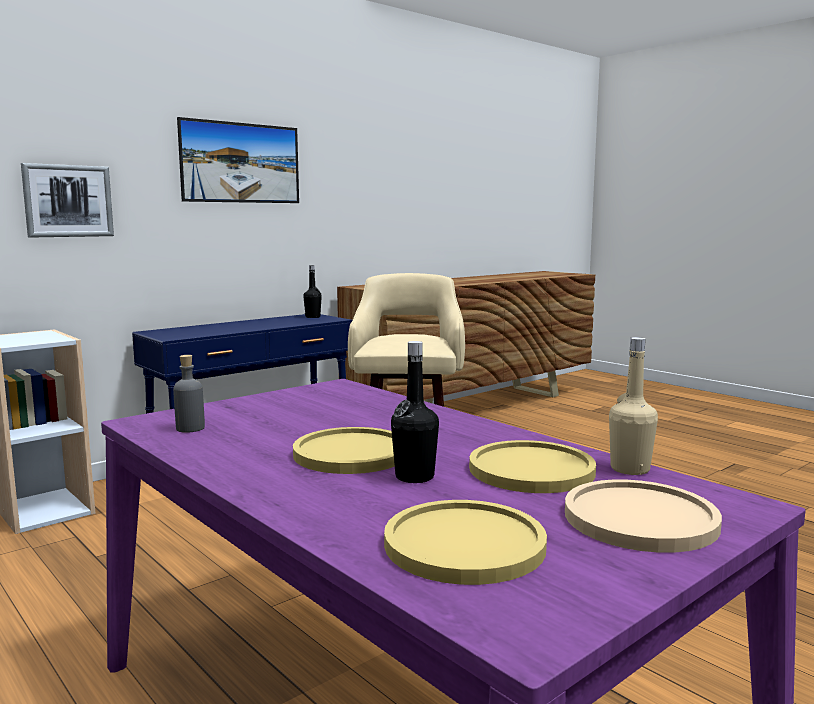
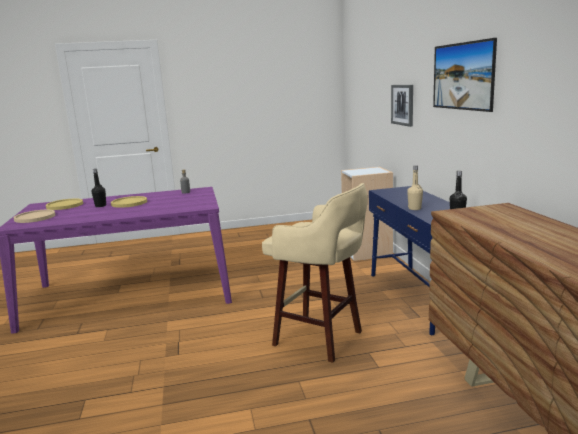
camera: 120 degrees right, 5 degrees up
yellow plate [469,440,596,493] -> none
beige bottle [609,337,658,475] -> beige bottle moved to [407,165,423,210]

